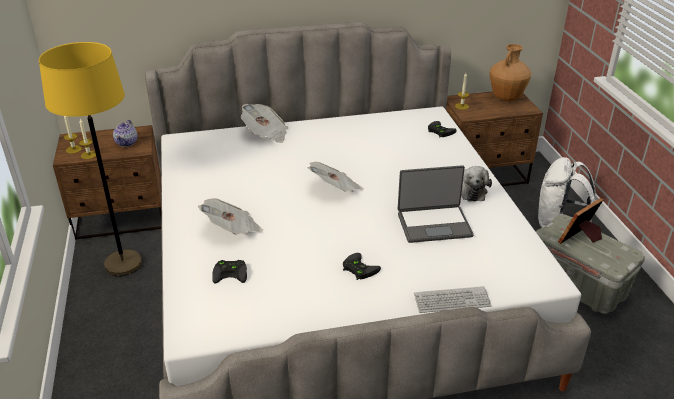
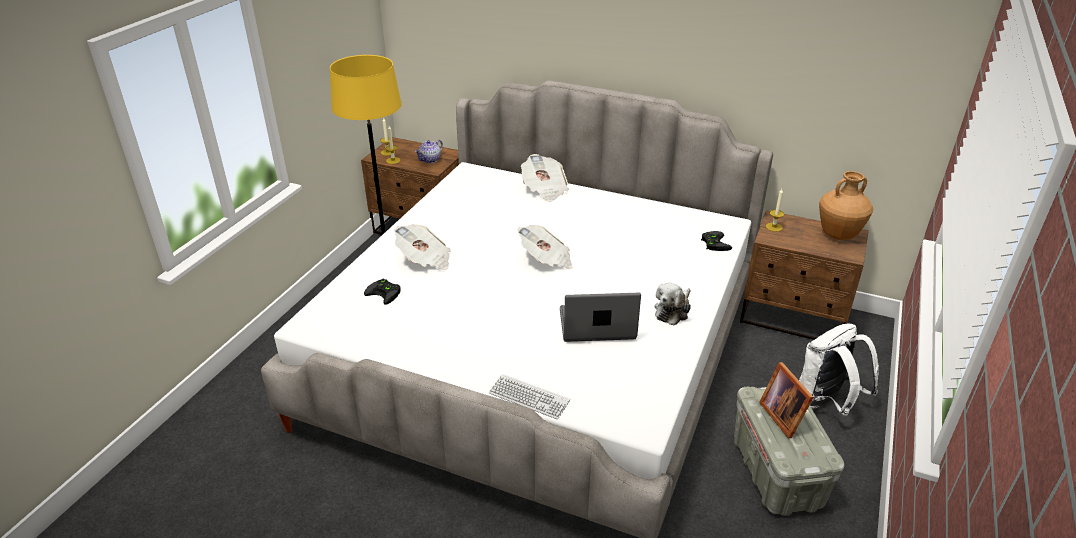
camera: 35 degrees right, 0 degrees up
black game controller [343,253,381,280] -> none
laptop [398,165,474,243] -> laptop turned 150 degrees clockwise [560,293,641,342]
picture frame [558,198,603,244] -> picture frame turned 105 degrees counterclockwise [759,362,814,438]

